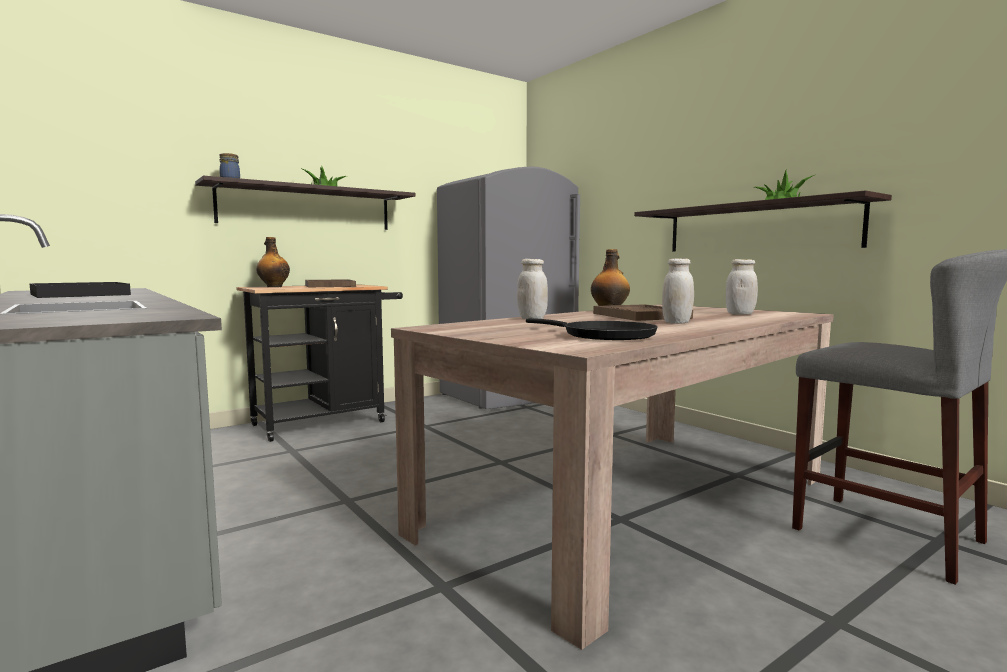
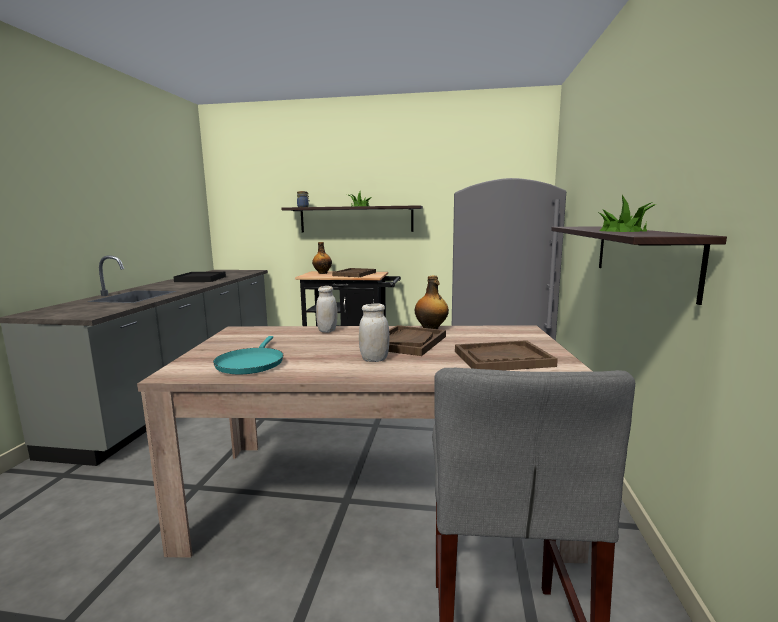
camera: 45 degrees right, 5 degrees up
black frying pan [526,318,658,340] -> turquoise frying pan [213,336,283,374]
white jar [726,259,758,315] -> brown tray [455,340,558,370]

